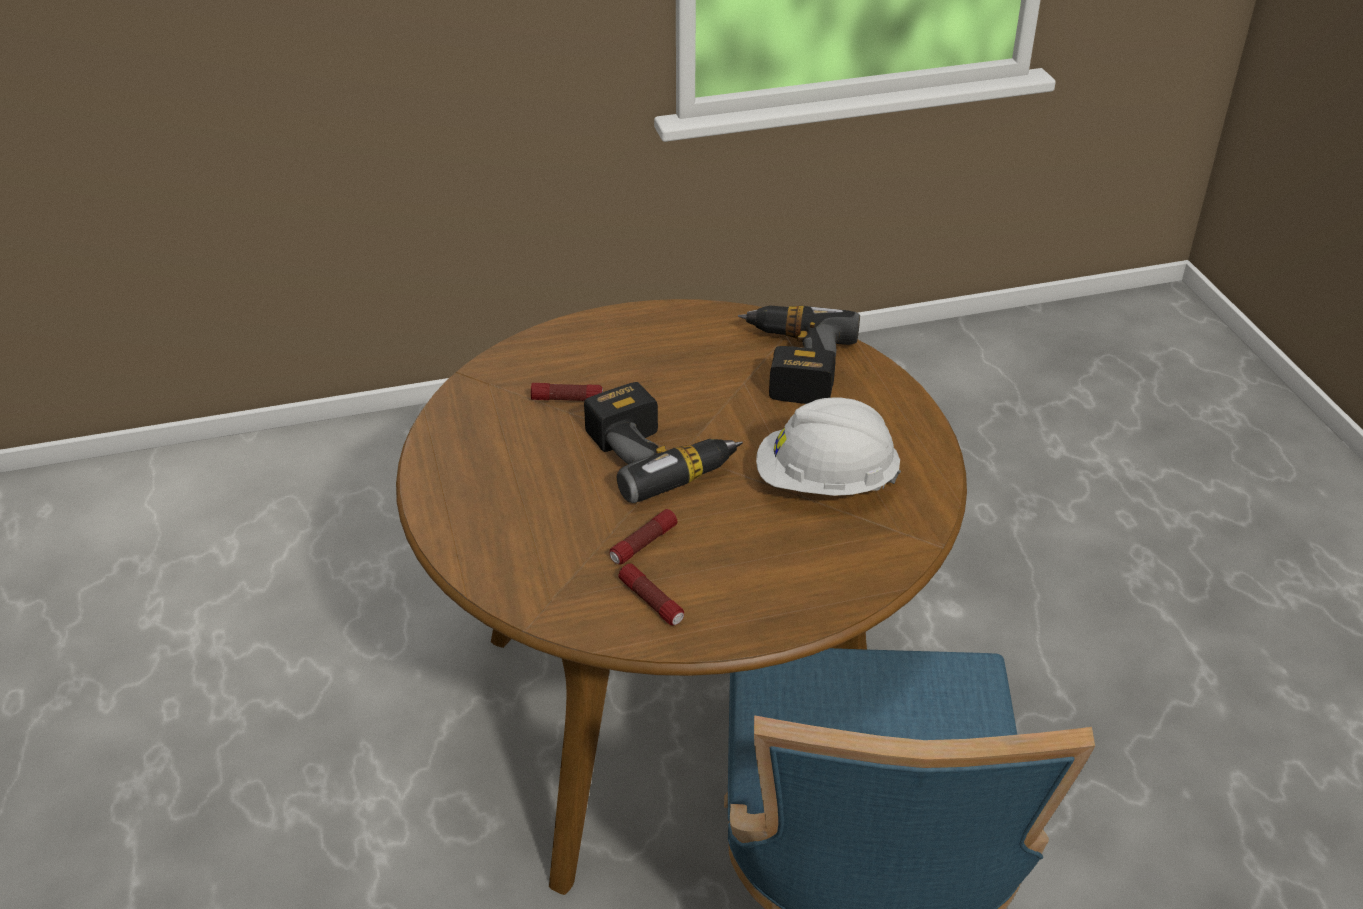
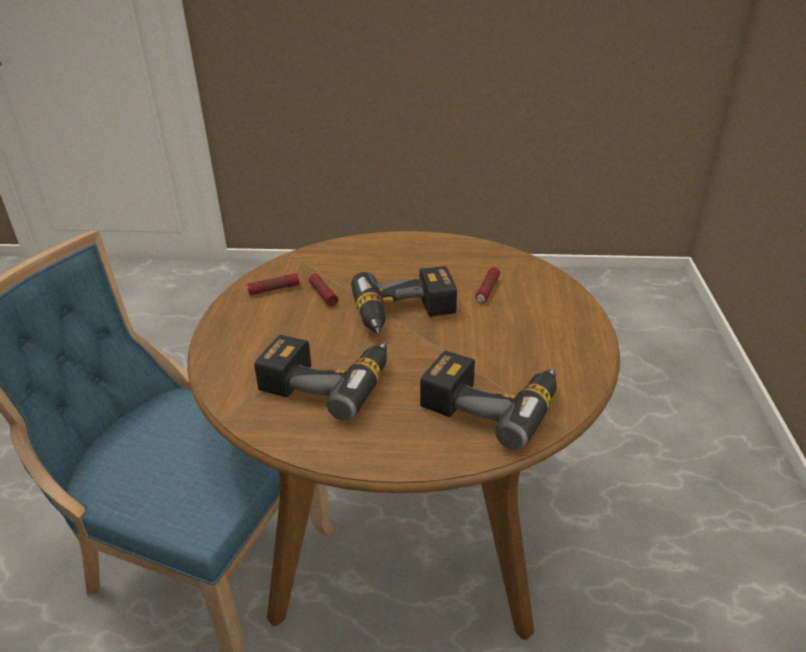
camera: 110 degrees right, 5 degrees down
white hard hat [756,398,901,496] -> power drill [254,335,387,421]

